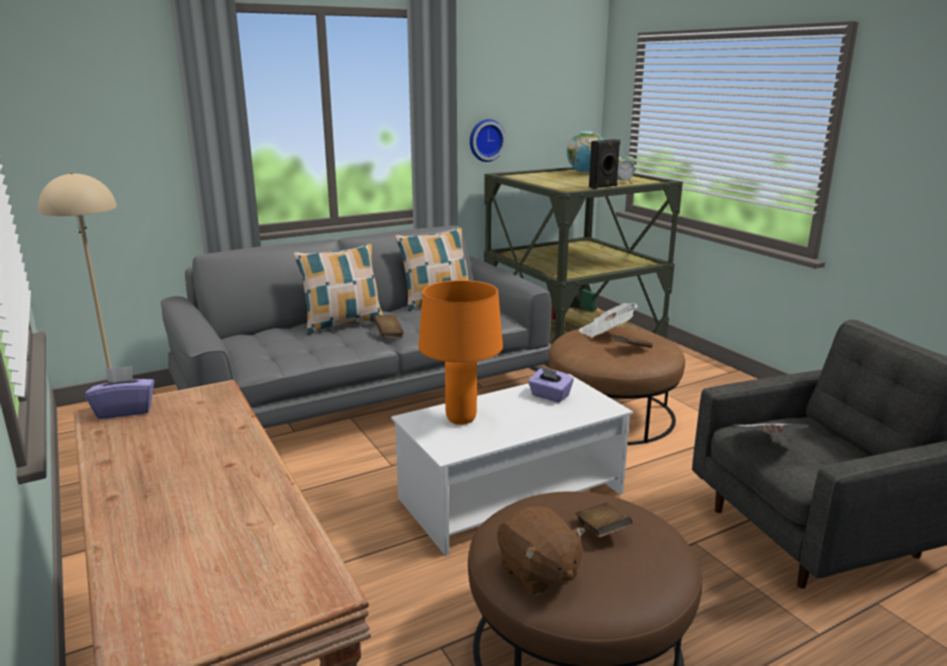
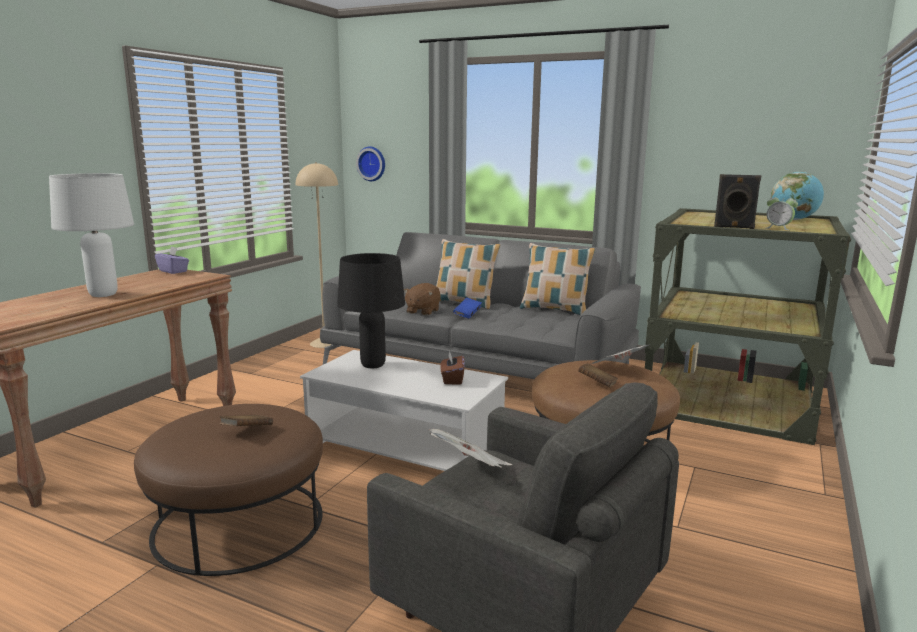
camera: 55 degrees right, 5 degrees down
brown book [373,315,404,338] -> blue book [453,298,482,318]
orange table lamp [418,280,503,425] -> black table lamp [337,253,405,368]
wall clock [470,119,506,162] -> wall clock moved to [356,146,385,181]
brown plush toy [497,506,585,595] -> brown plush toy moved to [404,283,441,316]
purple tissue box [528,367,574,402] -> brown tissue box [441,351,465,384]
none -> white table lamp [49,173,134,297]

